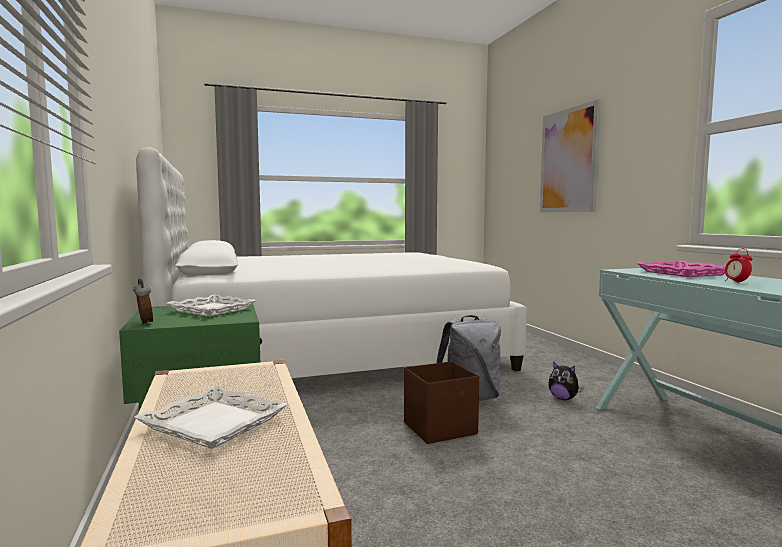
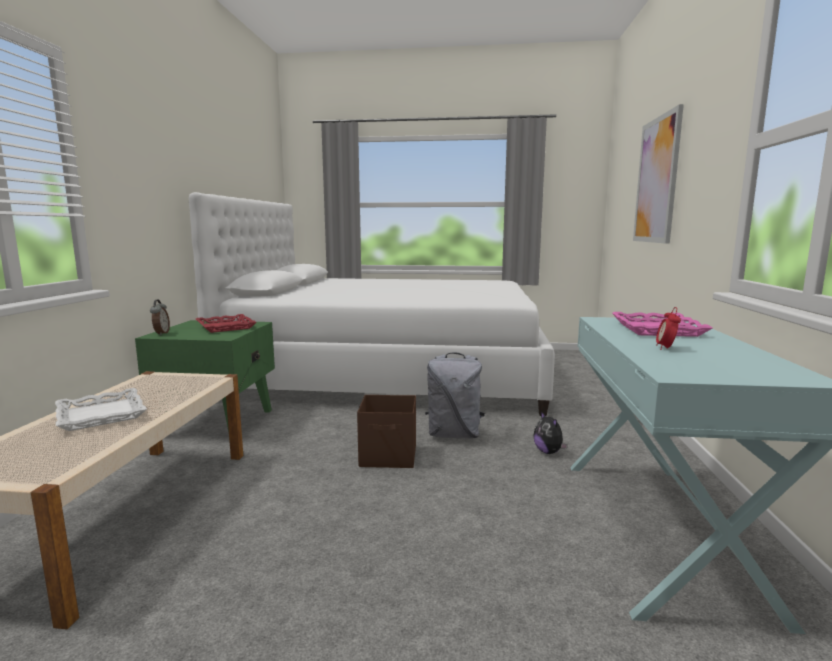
camera: 25 degrees right, 5 degrees up
white tray [166,294,256,317] -> red tray [196,314,256,333]

